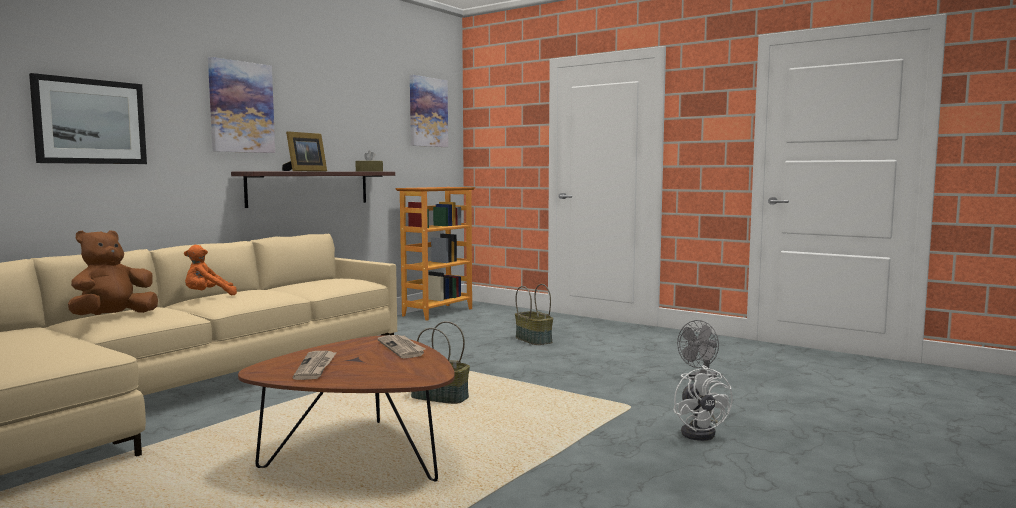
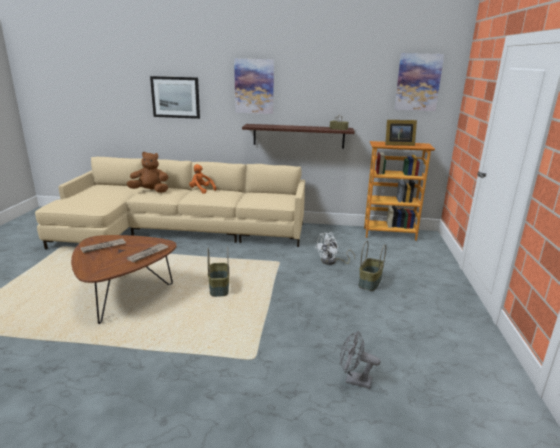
camera: 60 degrees right, 15 degrees up
picture frame [282,131,327,171] -> picture frame moved to [385,120,417,146]
white fan [673,365,733,441] -> white fan moved to [315,233,355,265]

